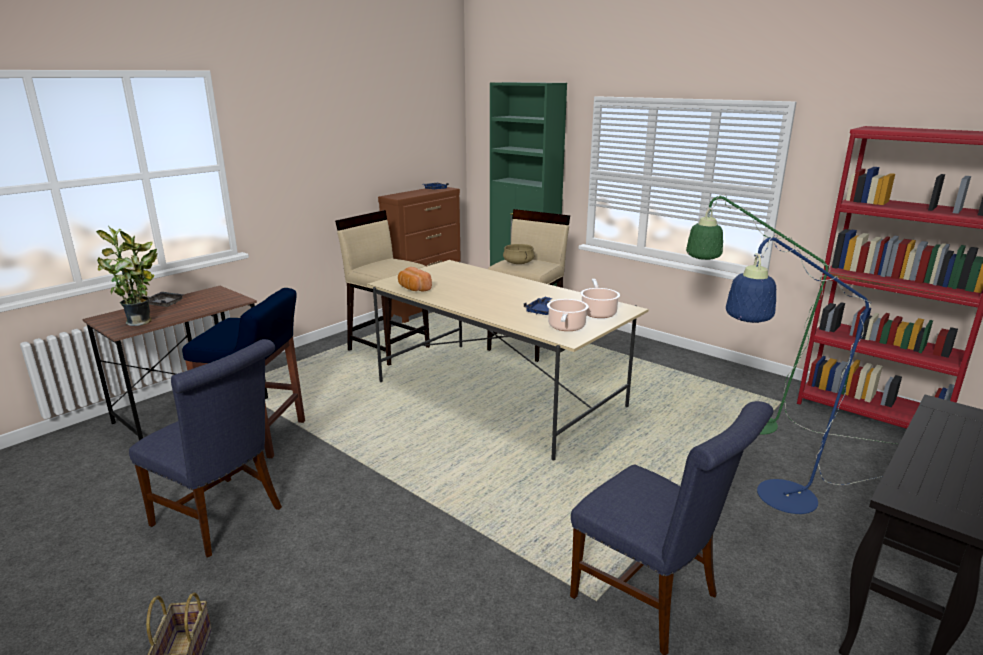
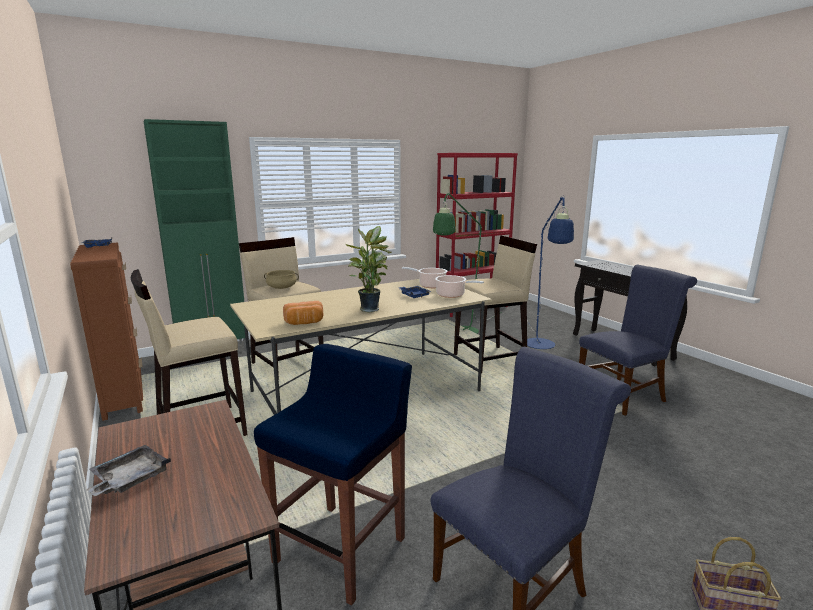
camera: 70 degrees left, 5 degrees down
potted plant [96,226,157,326] -> potted plant moved to [346,226,392,312]
none -> beige stool [454,235,537,373]

